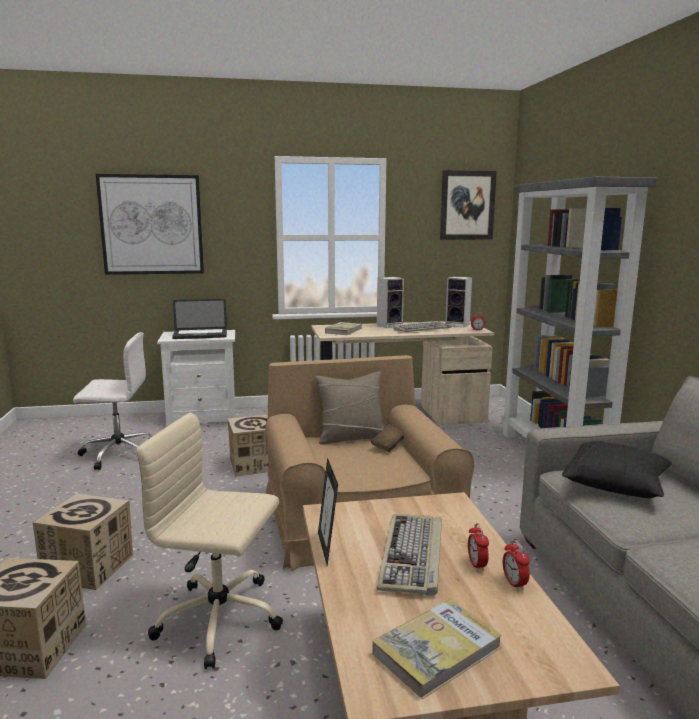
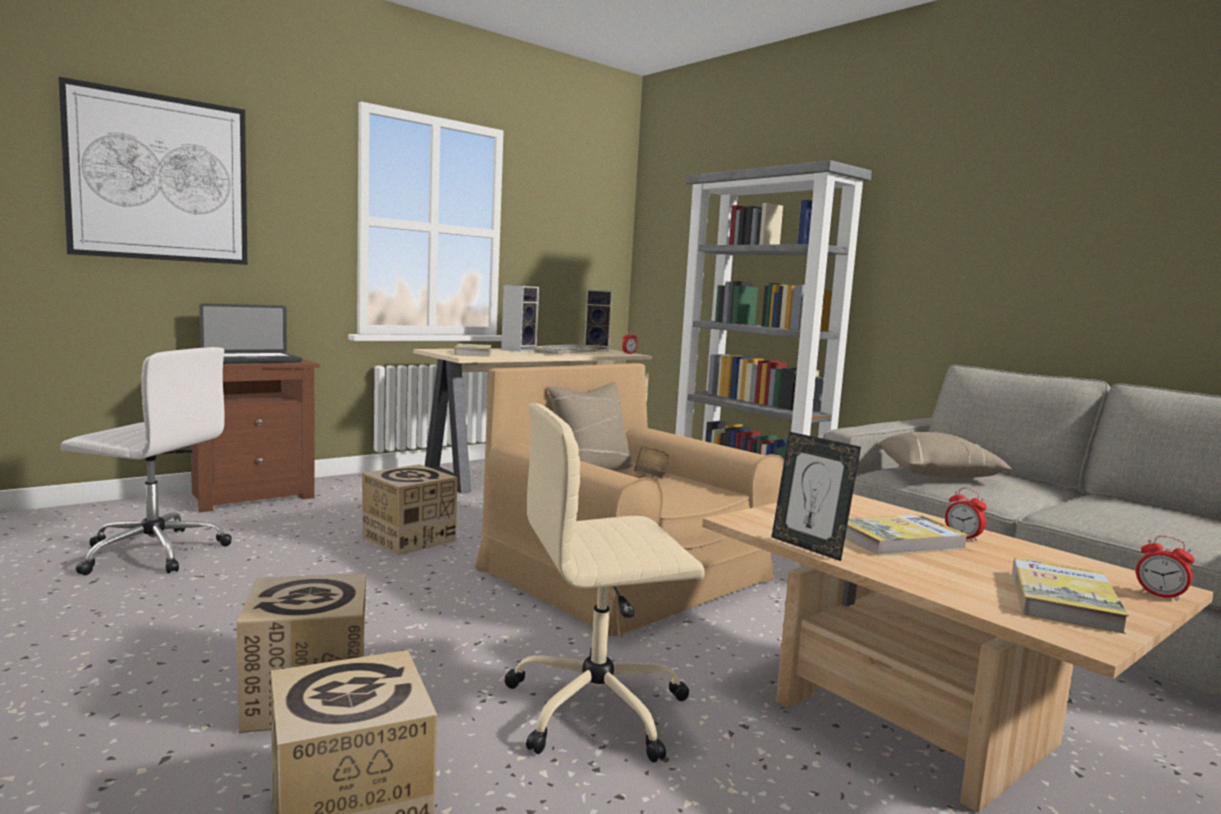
camera: 30 degrees left, 5 degrees down
white office chair [73,332,152,470] -> white office chair turned 45 degrees clockwise [60,347,232,575]
white nightstand [157,330,236,427] -> brown nightstand [191,359,320,513]
keyboard [377,514,442,596] -> book [845,514,969,556]
picture [440,170,497,240] -> none
alarm clock [503,540,530,591] -> alarm clock moved to [1136,535,1194,601]
black pillow [562,441,672,498] -> beige pillow [879,431,1012,478]

